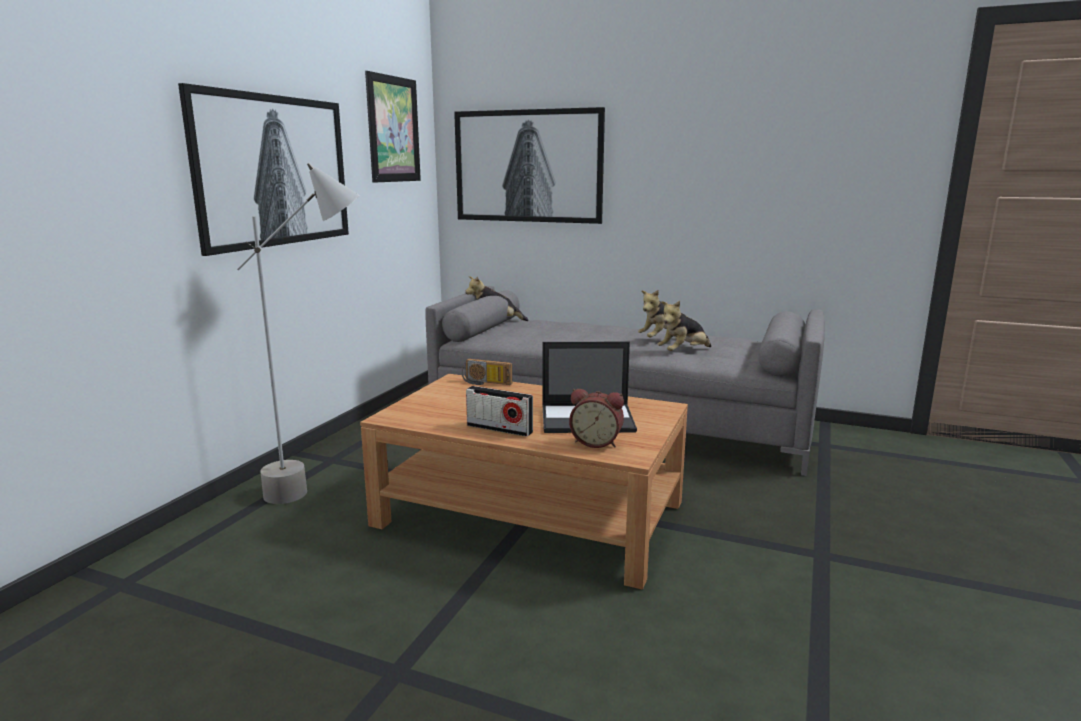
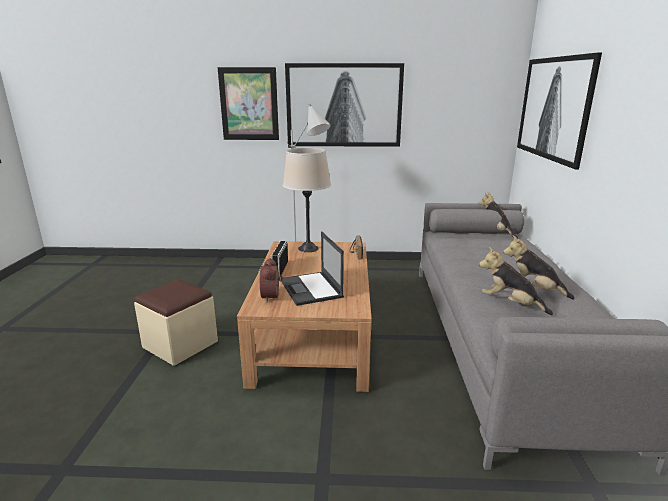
camera: 70 degrees right, 5 degrees up
picture [365,71,421,183] -> picture moved to [218,67,279,140]
none -> beige ottoman [134,279,218,366]
none -> beige table lamp [283,148,331,252]

